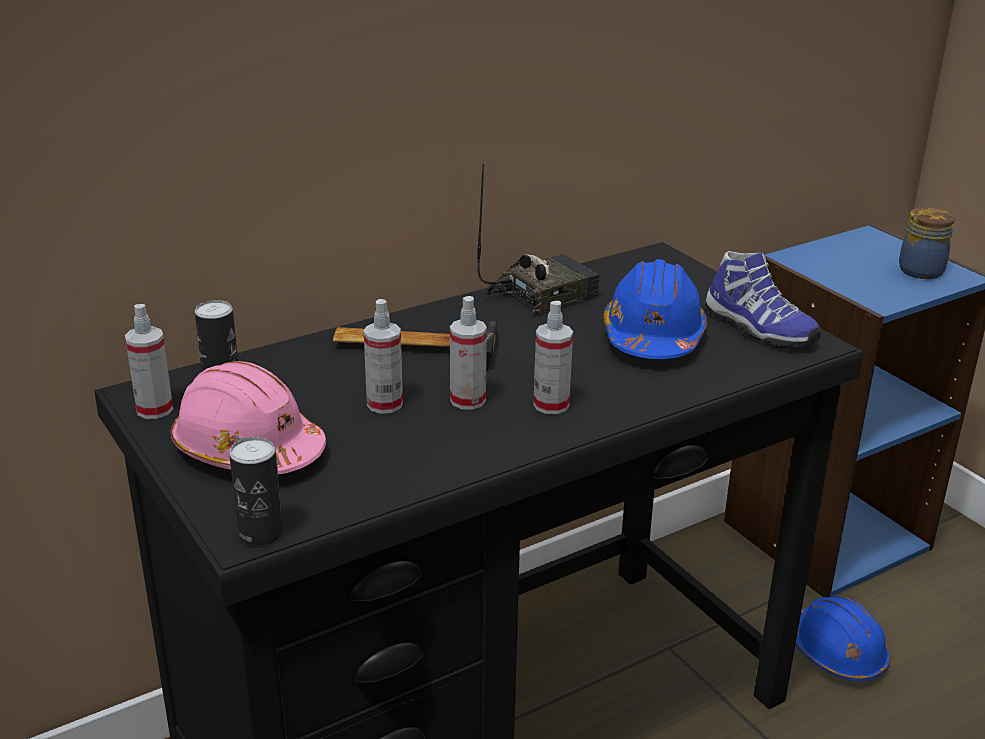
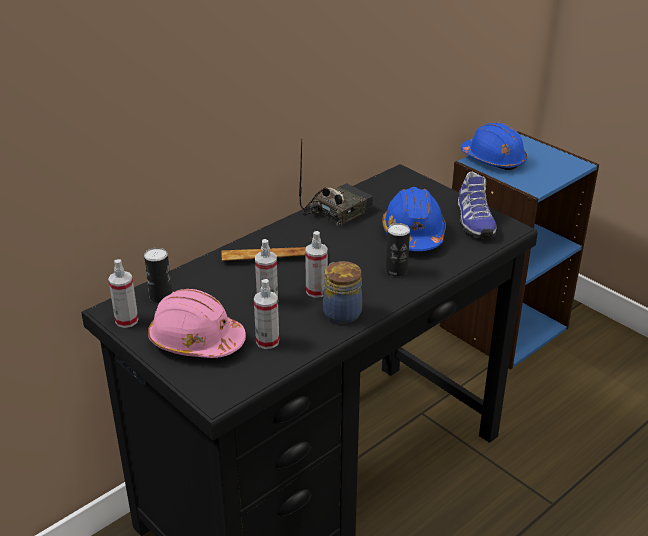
camera: 10 degrees left, 5 degrees up
can [229,437,283,546] -> can moved to [386,223,410,277]
spray bottle [533,301,573,414] -> spray bottle moved to [254,279,279,349]
shoe [705,251,821,349] -> shoe turned 45 degrees clockwise [458,172,497,238]
blue hard hat [795,596,891,681] -> blue hard hat moved to [461,122,527,170]
jar [899,207,955,279] -> jar moved to [323,261,362,324]

